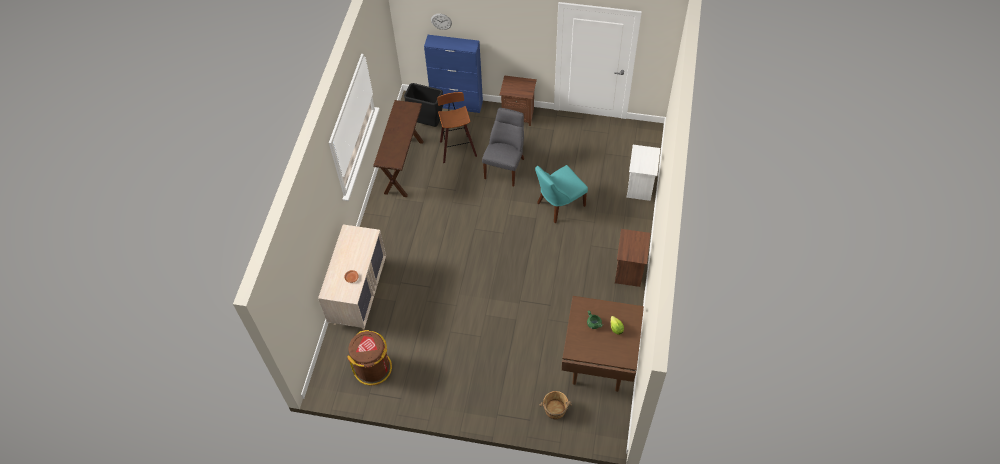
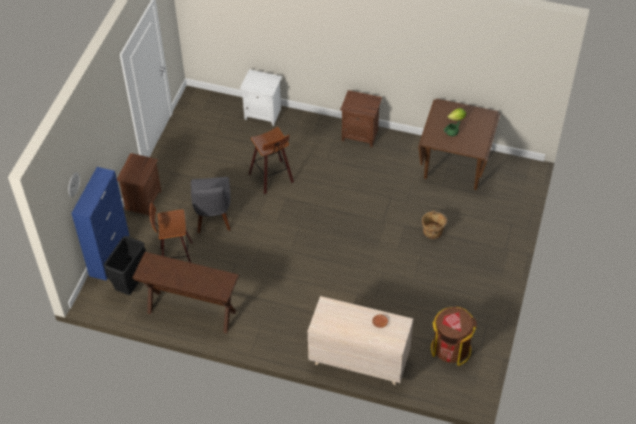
camera: 85 degrees left, 5 degrees down
grey chair [482,108,524,186] -> grey chair turned 120 degrees counterclockwise [191,177,231,233]
turquoise chair [535,165,588,223] -> stool [249,127,294,194]
brown bucket [539,391,572,419] -> brown bucket moved to [422,210,447,239]

